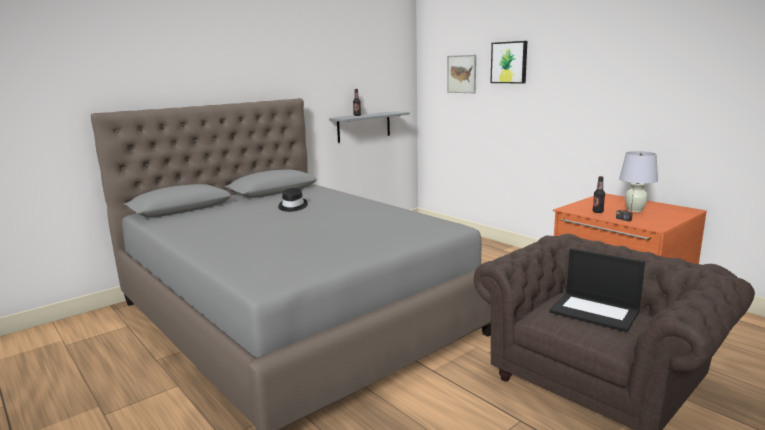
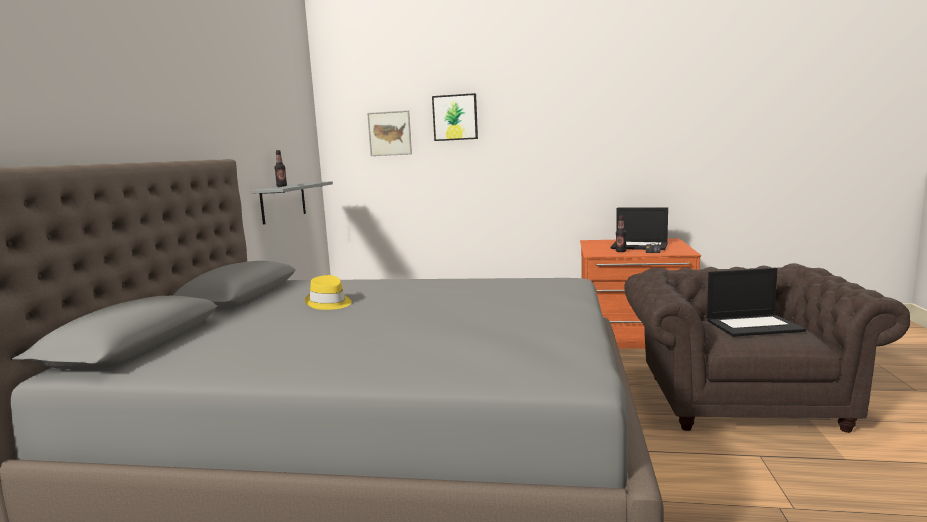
camera: 40 degrees left, 5 degrees down
black hat [278,188,308,212] -> yellow hat [305,275,352,310]
white table lamp [619,151,658,212] -> laptop [611,207,668,250]

